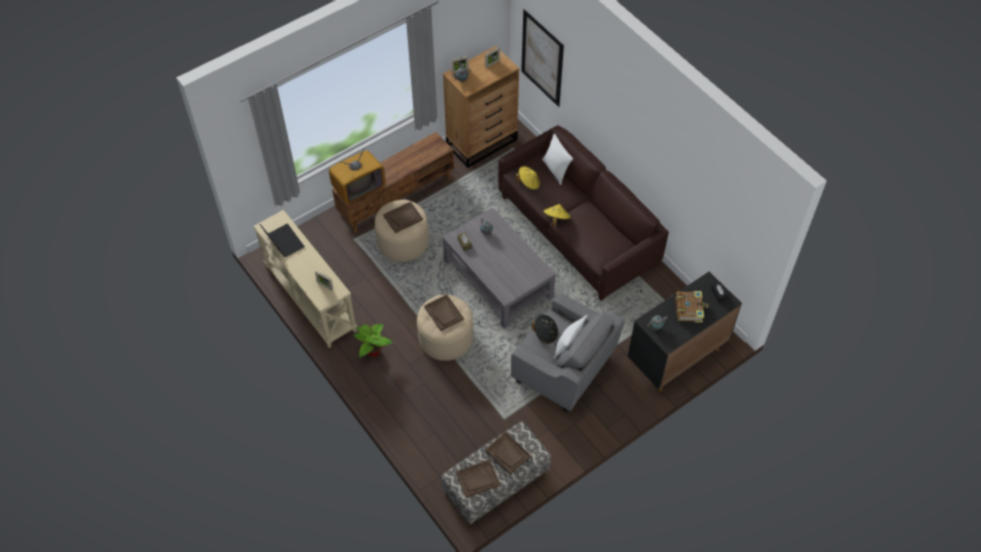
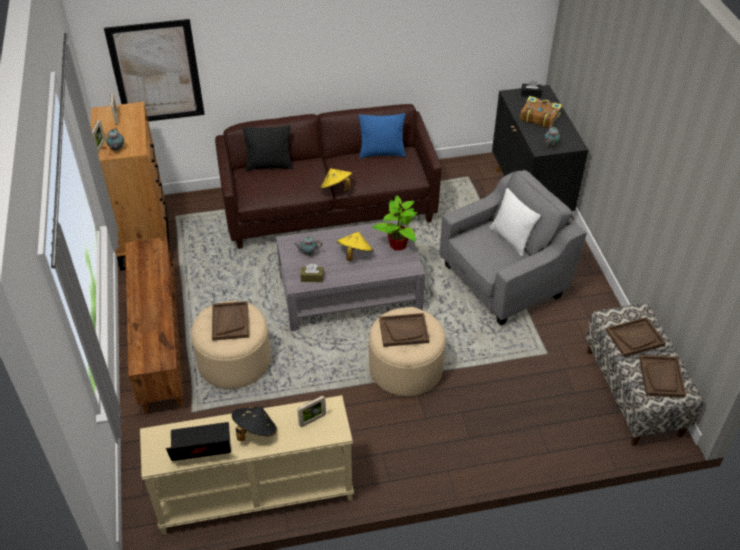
camera: 65 degrees left, 10 degrees down
television [329,148,386,204] -> none
potted plant [354,324,393,357] -> potted plant moved to [372,195,418,251]
yellow hat [516,166,540,190] -> yellow hat moved to [337,232,373,261]
black hat [532,315,558,344] -> black hat moved to [232,407,277,441]
white pillow [542,133,573,185] -> black pillow [242,125,293,171]
none -> blue pillow [359,113,406,158]

